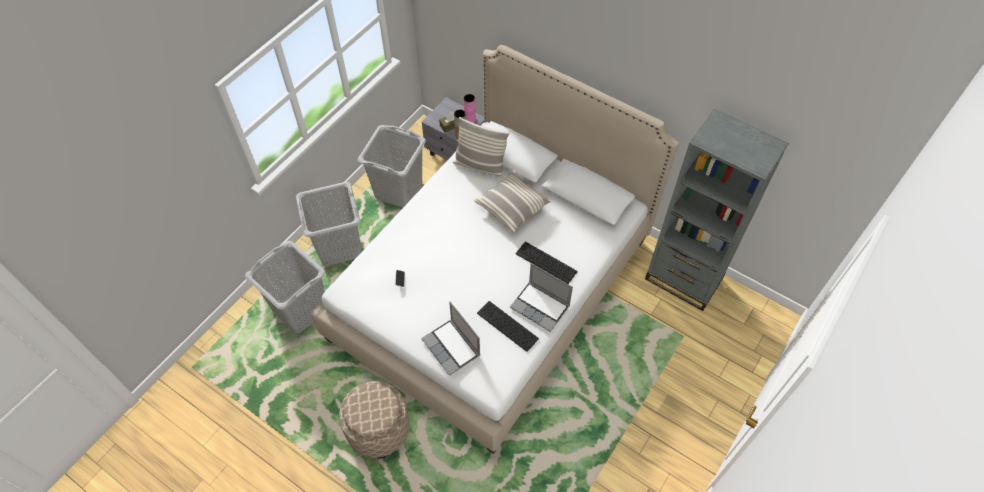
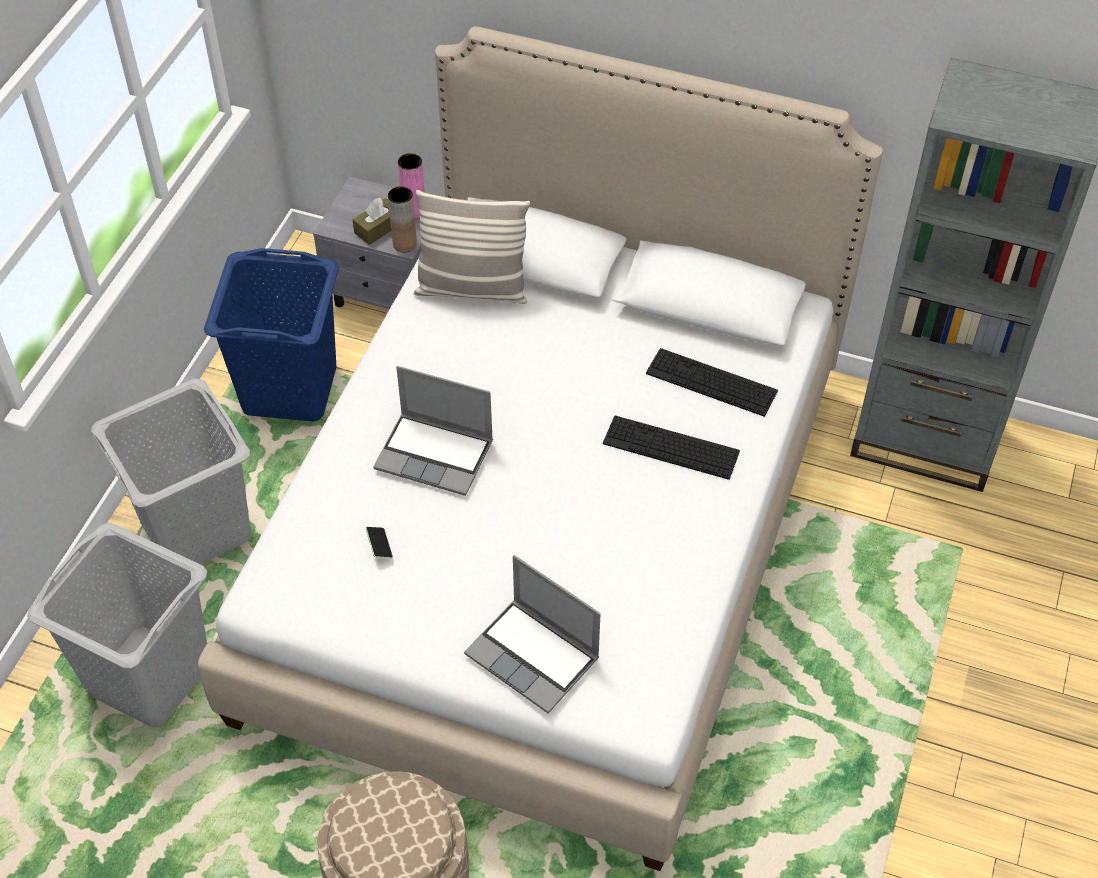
camera: 15 degrees left, 5 degrees down
grey laundry basket [358,125,426,207] -> blue laundry basket [204,248,339,421]
pillow [474,170,552,233] -> none
keyboard [477,301,539,352] -> keyboard moved to [646,348,778,417]
laptop [510,263,573,332] -> laptop moved to [373,366,493,496]

